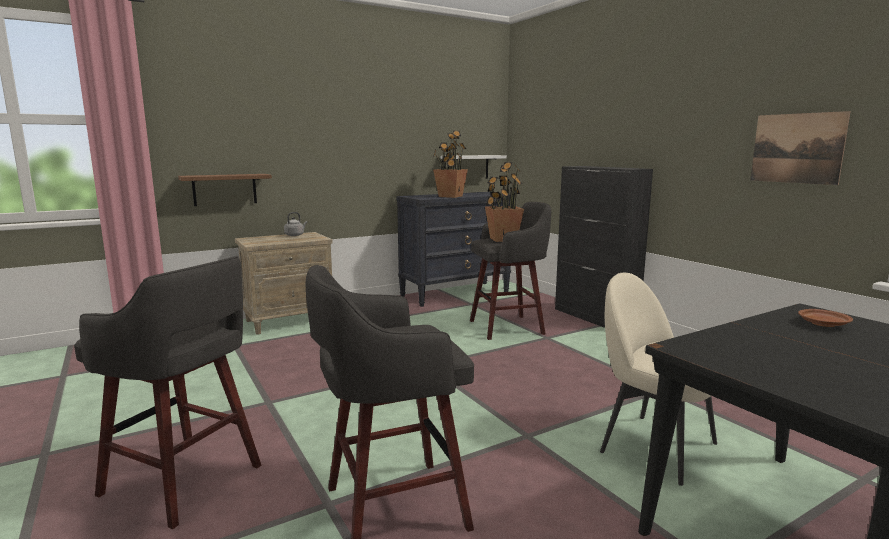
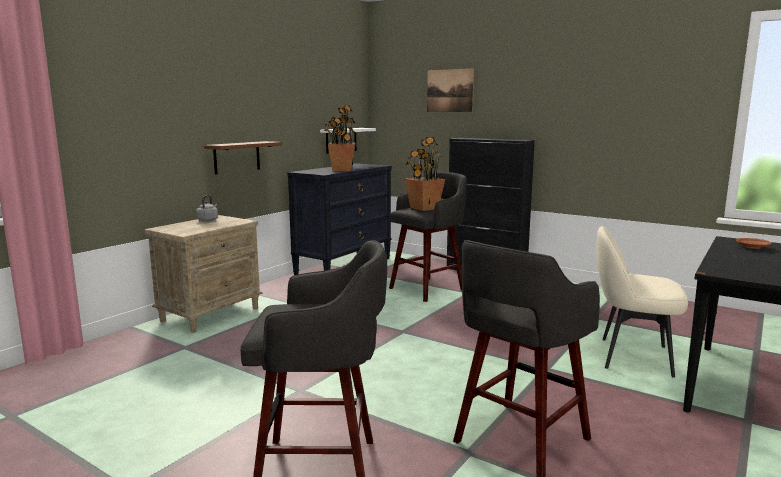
camera: 25 degrees left, 0 degrees up
brown shelf [178,174,272,206] -> brown shelf moved to [204,141,282,175]
picture [750,111,851,185] -> picture moved to [427,68,474,112]

